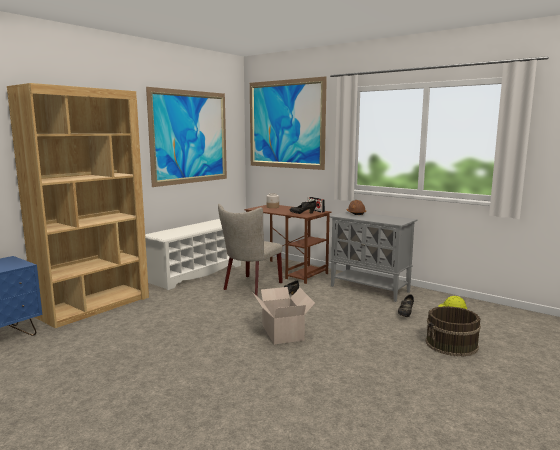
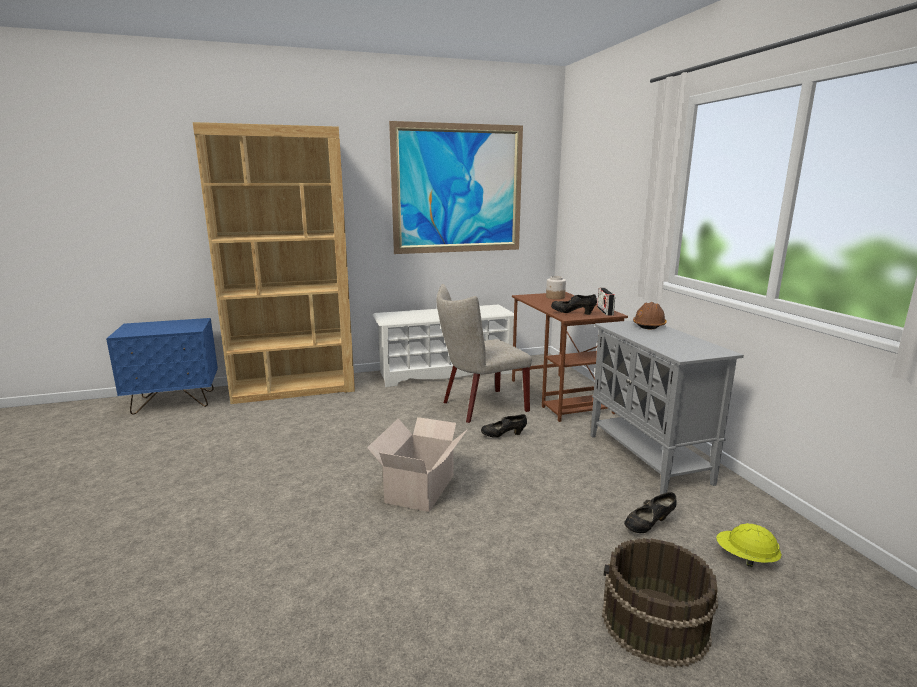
camera: 35 degrees right, 5 degrees up
picture [250,76,327,170] -> none

